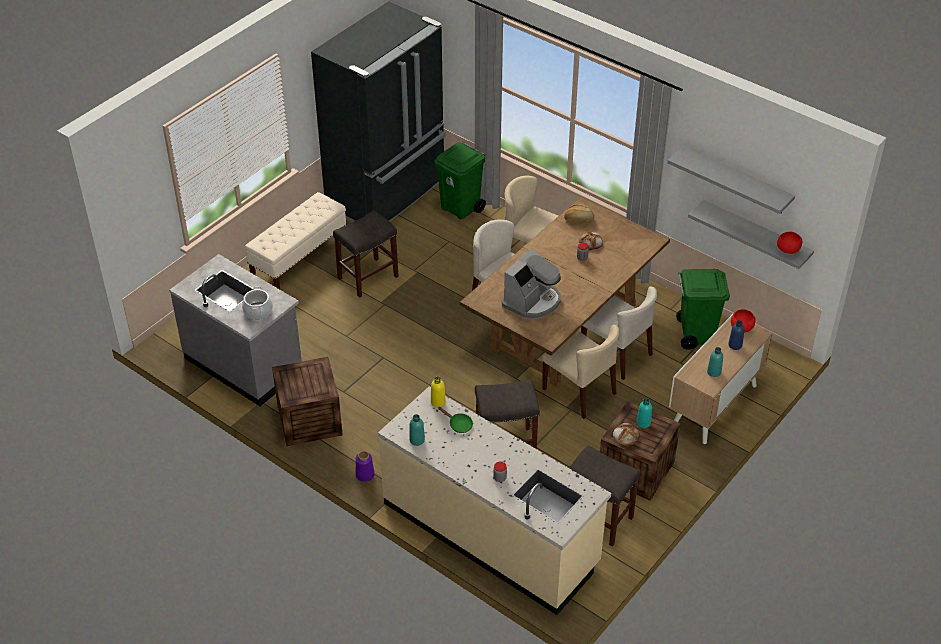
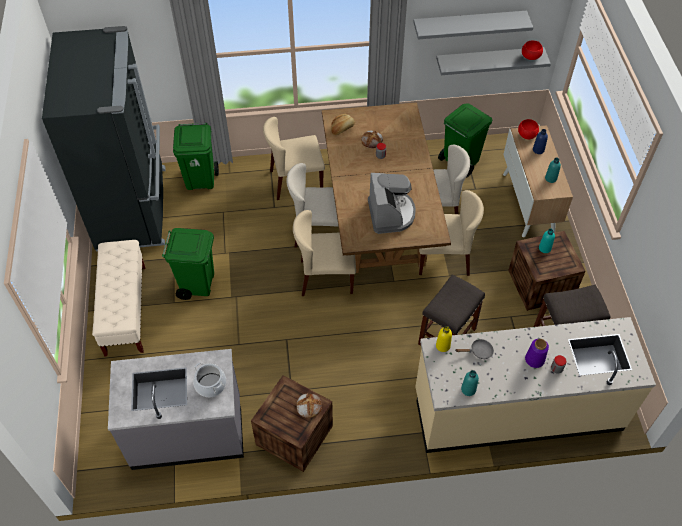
camera: 45 degrees left, 10 degrees up
grey stool [333,210,398,298] -> green trash can [162,228,214,300]
purple vase [356,451,375,482] -> purple vase moved to [525,339,549,368]
green frying pan [438,407,473,433] -> grey frying pan [456,339,494,359]
bread [613,423,640,446] -> bread moved to [297,393,322,418]
none -> beige chair [293,210,356,296]

